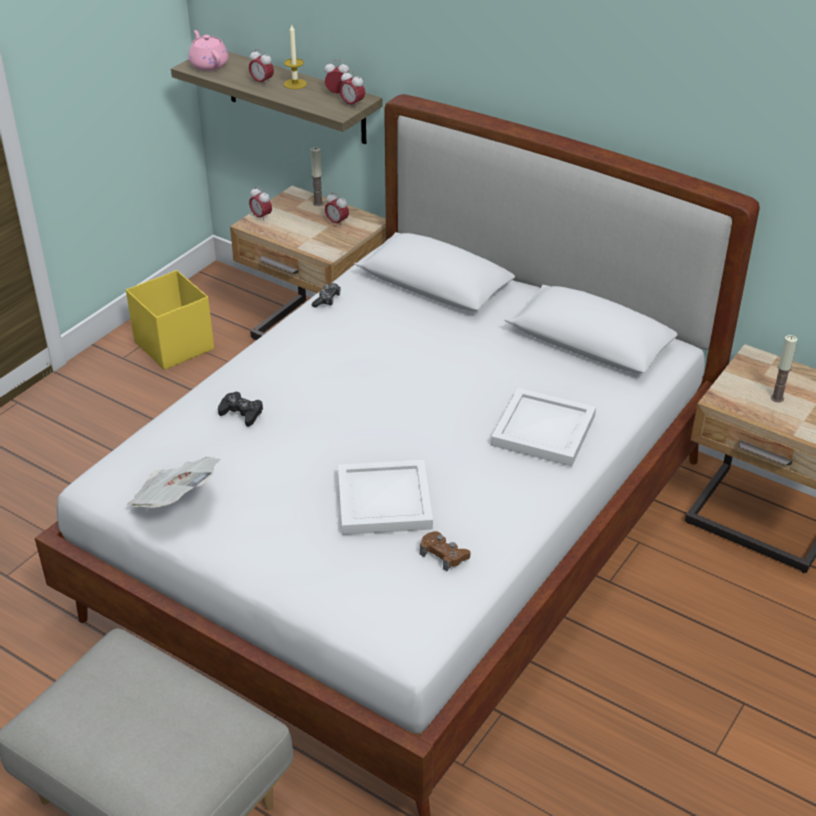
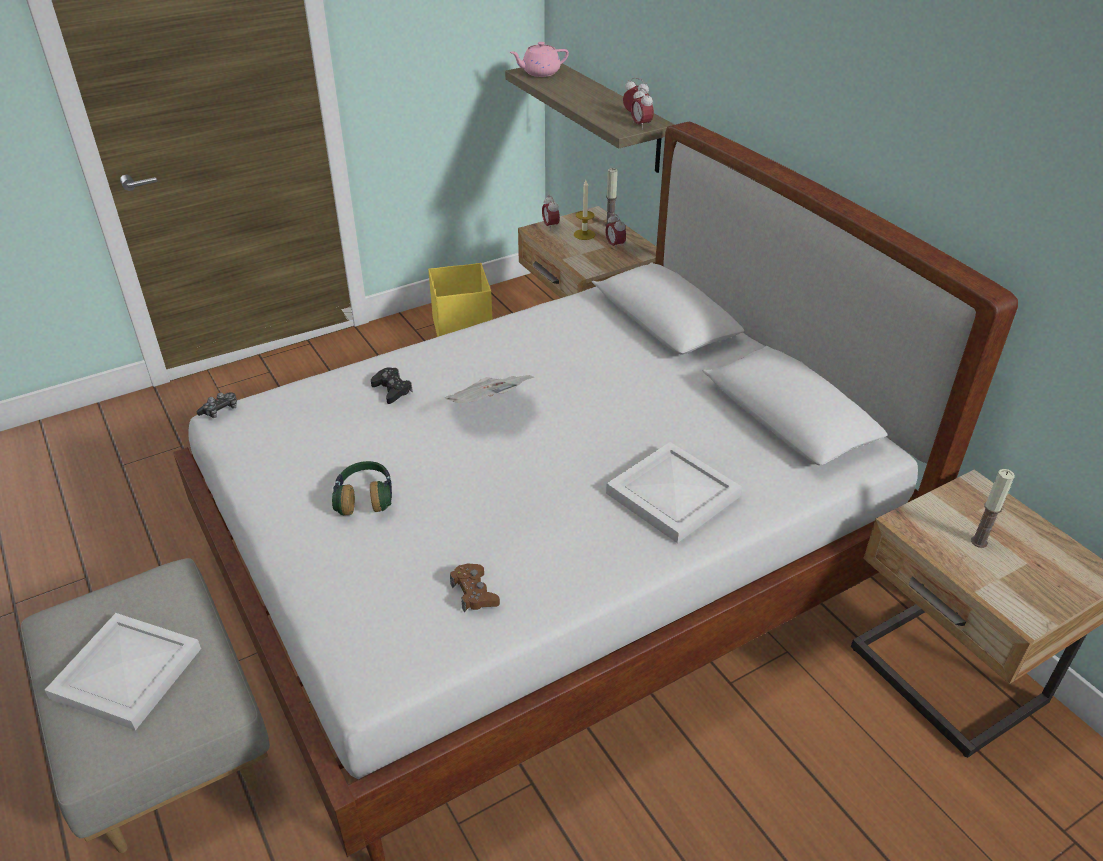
camera: 25 degrees right, 0 degrees up
newspaper [126,457,221,508] -> newspaper moved to [444,375,534,403]
pink teapot [189,30,229,71] -> pink teapot turned 105 degrees counterclockwise [510,42,569,77]
alarm clock [249,49,274,86] -> none
candle [284,25,307,89] -> candle moved to [574,180,595,240]
game controller [312,283,341,308] -> game controller moved to [197,392,237,418]
white tray [338,460,433,535] -> white tray moved to [45,613,201,731]
none -> headphones [332,461,392,515]

